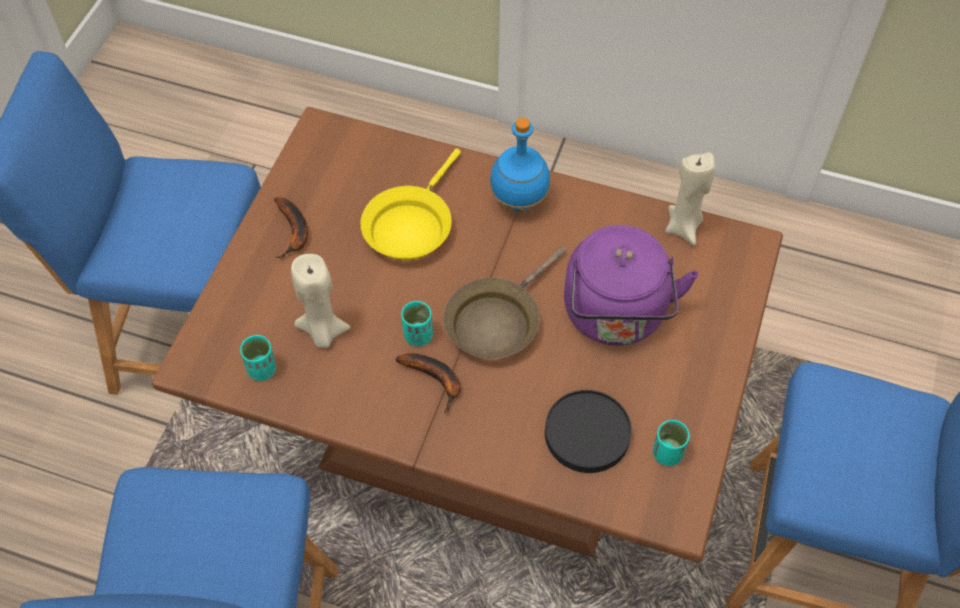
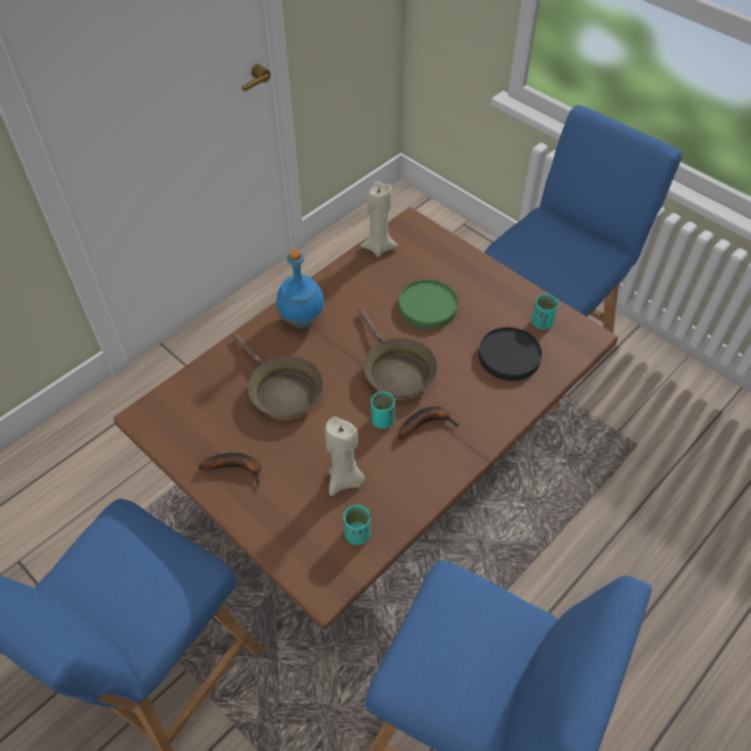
camera: 65 degrees left, 5 degrees down
yellow frying pan [361,148,461,260] -> brown frying pan [233,334,324,418]
purple kettle [564,225,699,346] -> green plate [399,279,458,329]

